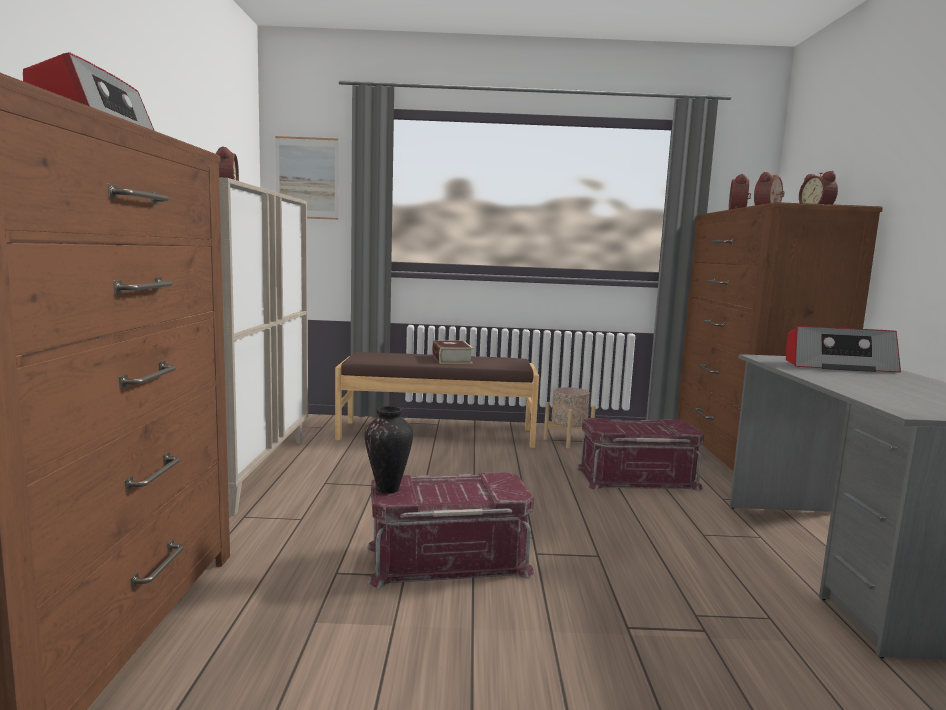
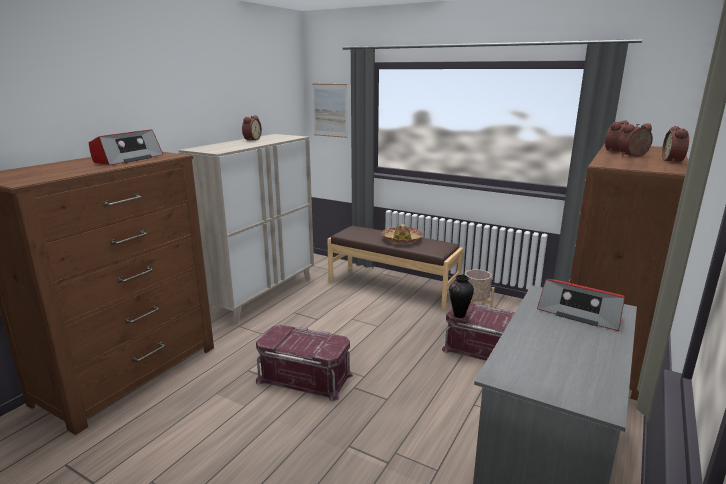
camera: 30 degrees right, 10 degrees up
vase [365,406,413,494] -> vase moved to [449,275,474,318]
book [432,340,473,364] -> hat [381,224,423,244]

